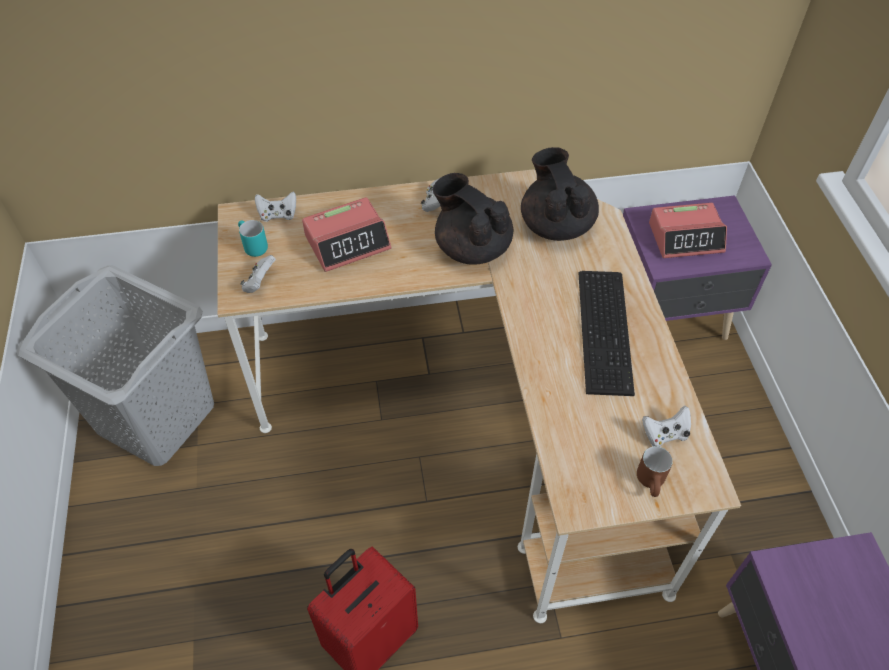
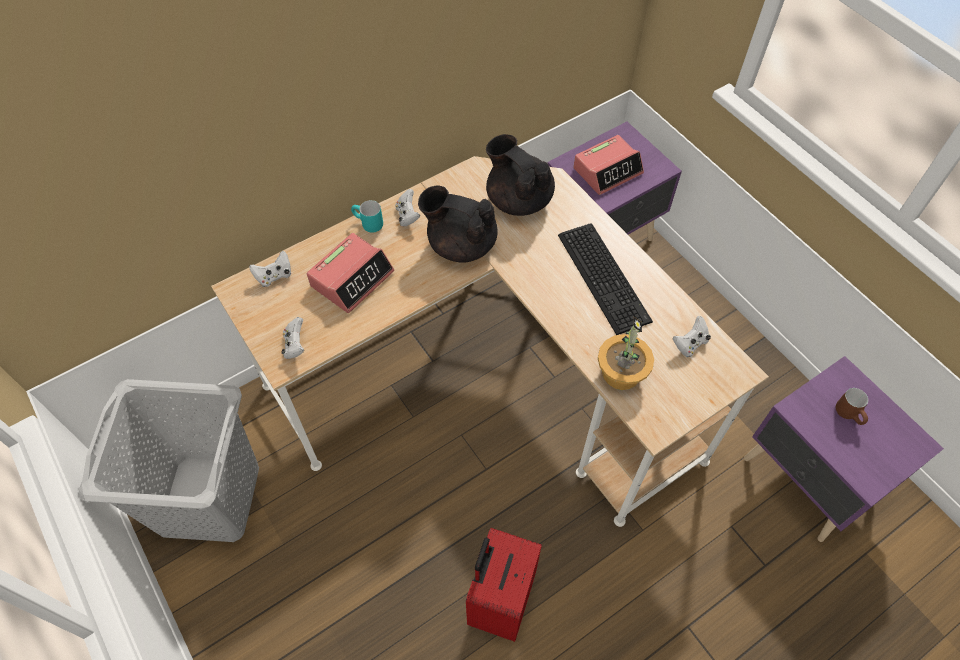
camera: 25 degrees left, 5 degrees up
turquoise mug [238,220,268,257] -> turquoise mug moved to [351,200,383,233]
brown mug [637,446,673,497] -> brown mug moved to [836,388,868,425]
none -> potted plant [598,317,654,390]

